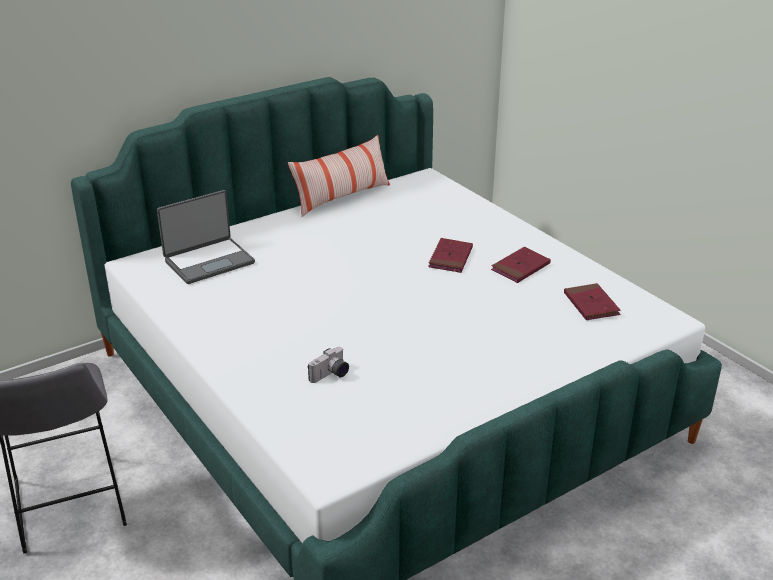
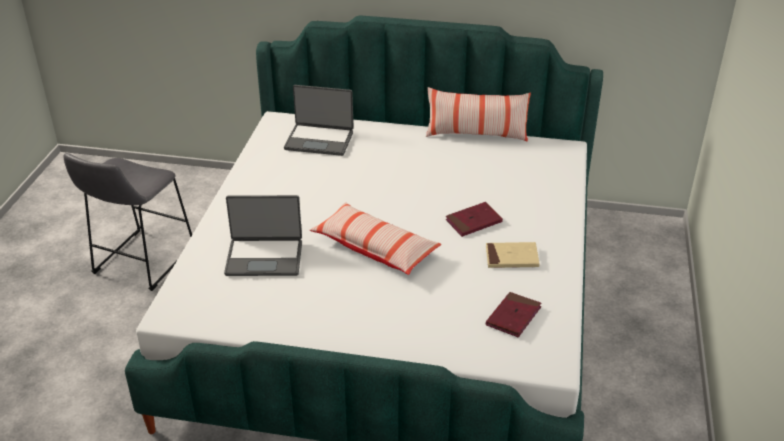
camera: 45 degrees right, 5 degrees up
camera [308,347,349,383] -> laptop [224,195,302,276]
red book [491,247,551,283] -> beige book [486,242,539,268]
none -> pillow [310,203,441,275]

